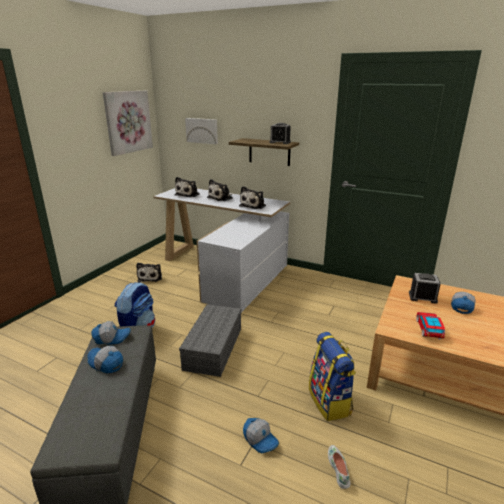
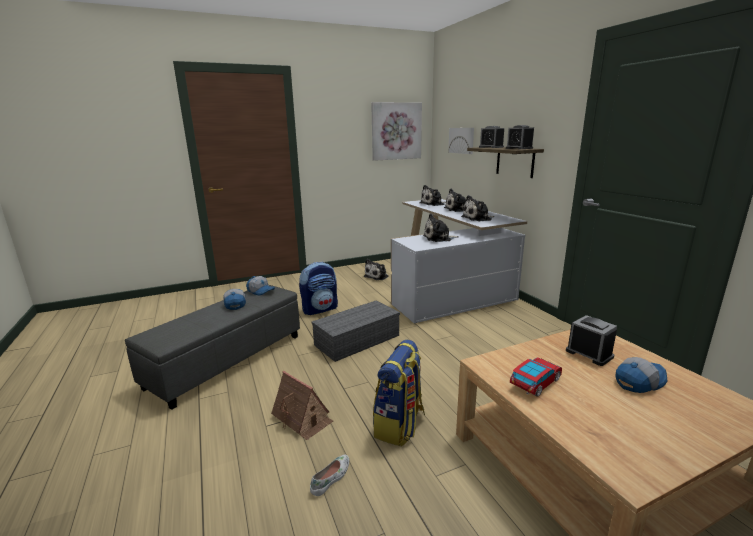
camera: 40 degrees right, 5 degrees down
cap [243,418,279,453] -> toy house [271,371,333,440]
none -> plush toy [423,214,459,242]
none -> alarm clock [479,126,504,148]

